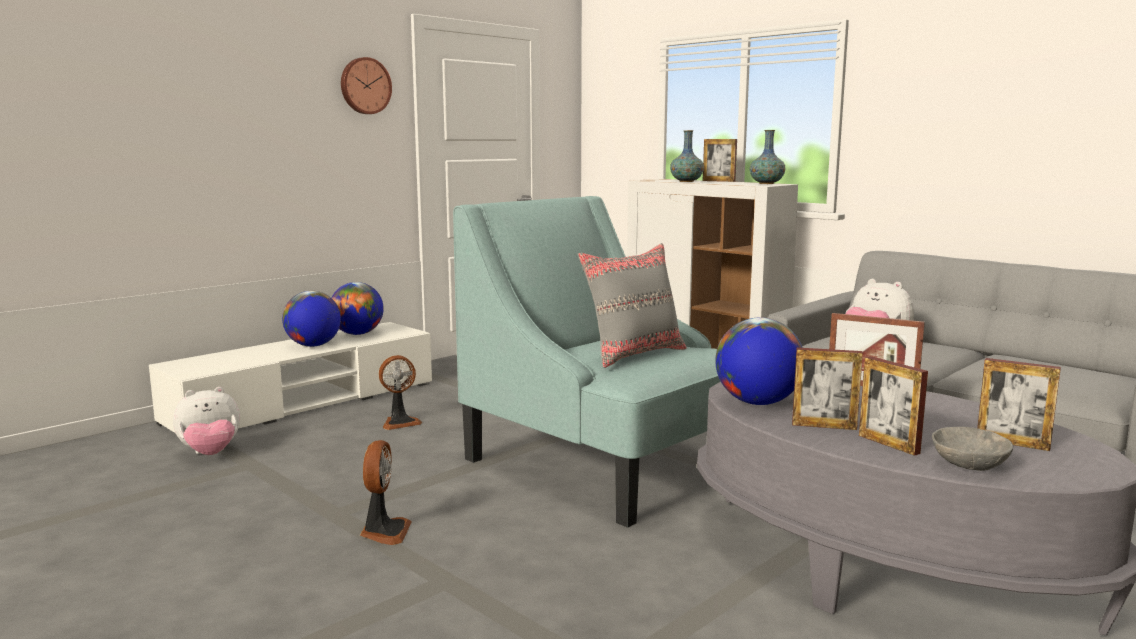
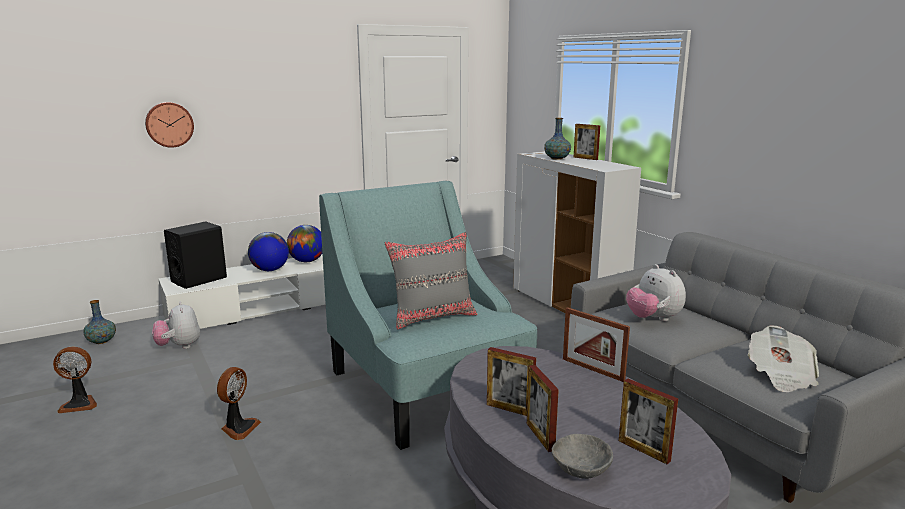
camera: 15 degrees right, 5 degrees up
plush toy [173,387,240,455] -> plush toy turned 75 degrees clockwise [152,301,200,349]
wall clock [341,57,392,114] -> wall clock moved to [145,102,194,148]
fan [379,355,422,430] -> fan moved to [53,347,97,413]
globe [715,317,803,405] -> none
vase [750,130,785,184] -> vase moved to [83,300,116,344]
none -> black speaker [164,221,227,289]
none -> newspaper [748,325,819,392]

